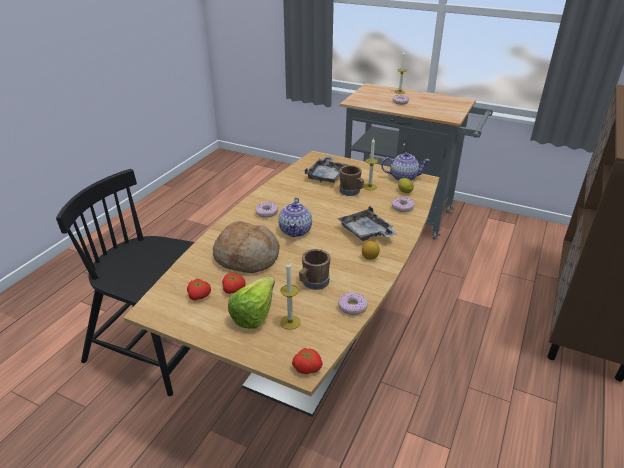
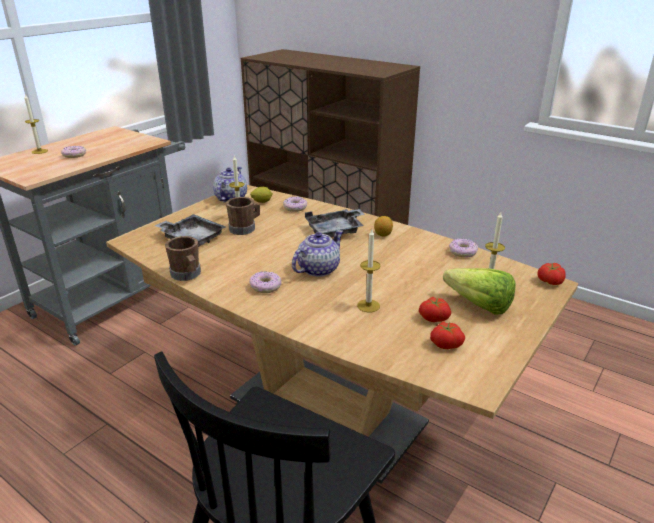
camera: 80 degrees left, 5 degrees down
bread [213,221,280,273] -> candle [357,229,381,312]
teapot [279,198,312,237] -> teapot turned 60 degrees counterclockwise [292,230,344,277]
brown mug [299,249,331,290] -> brown mug moved to [165,236,201,281]

